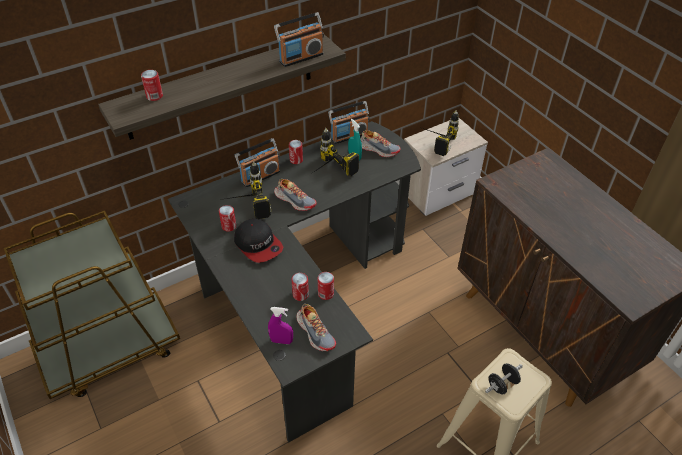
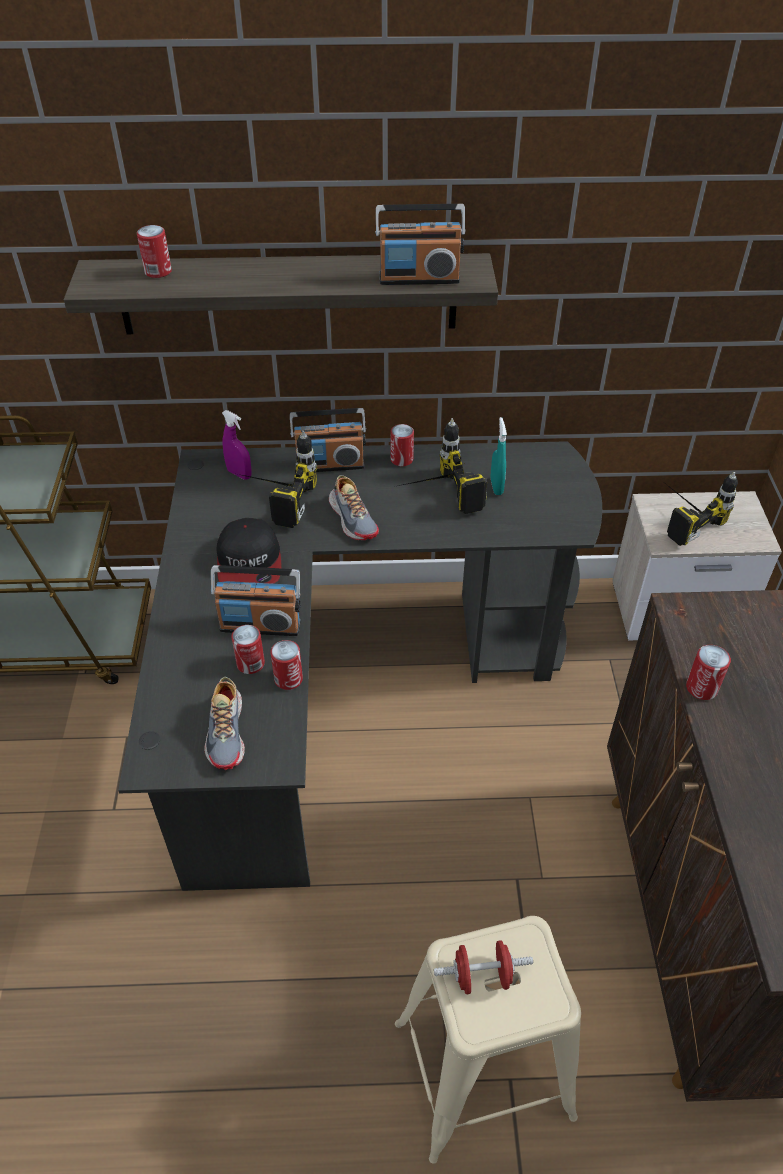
camera: 30 degrees right, 0 degrees up
can [219,205,236,232] -> can moved to [686,645,731,700]
purple spray bottle [268,307,293,344] -> purple spray bottle moved to [222,410,252,480]
radio [328,101,369,144] -> radio moved to [211,565,301,636]
shoe [360,130,401,157] -> none
black dumbbell [485,363,523,395] -> red dumbbell [434,940,533,994]

